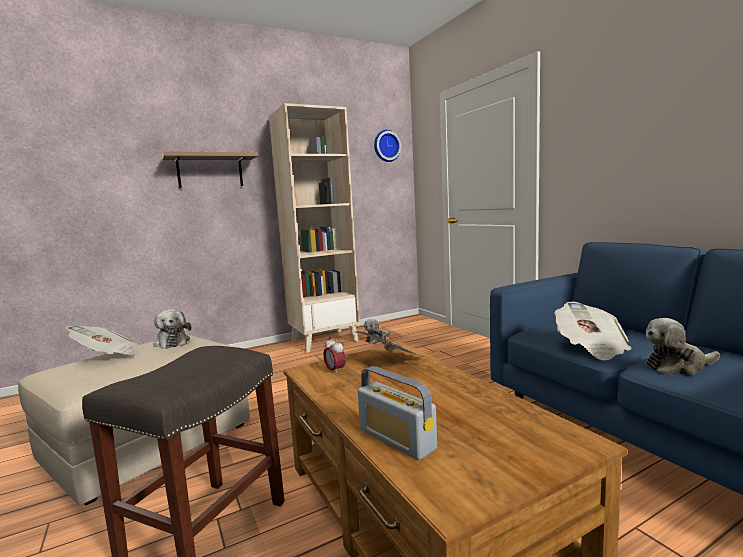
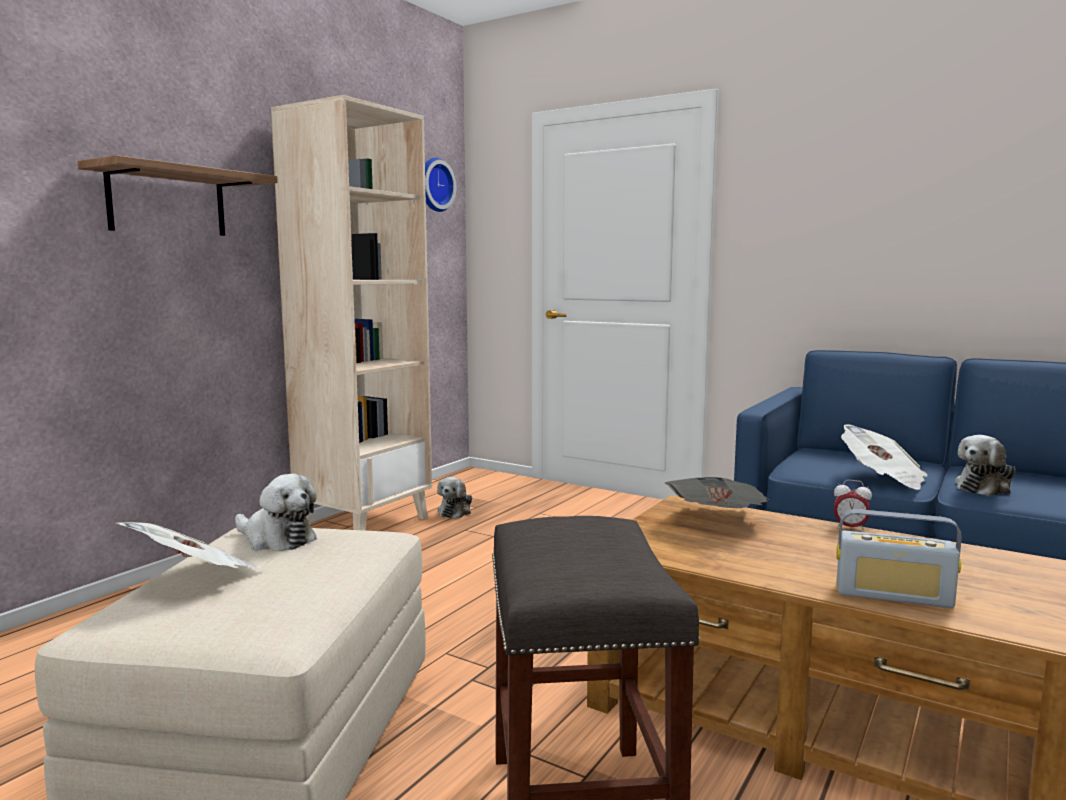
camera: 30 degrees left, 0 degrees up
alarm clock [323,337,346,373] -> alarm clock moved to [834,480,872,532]

